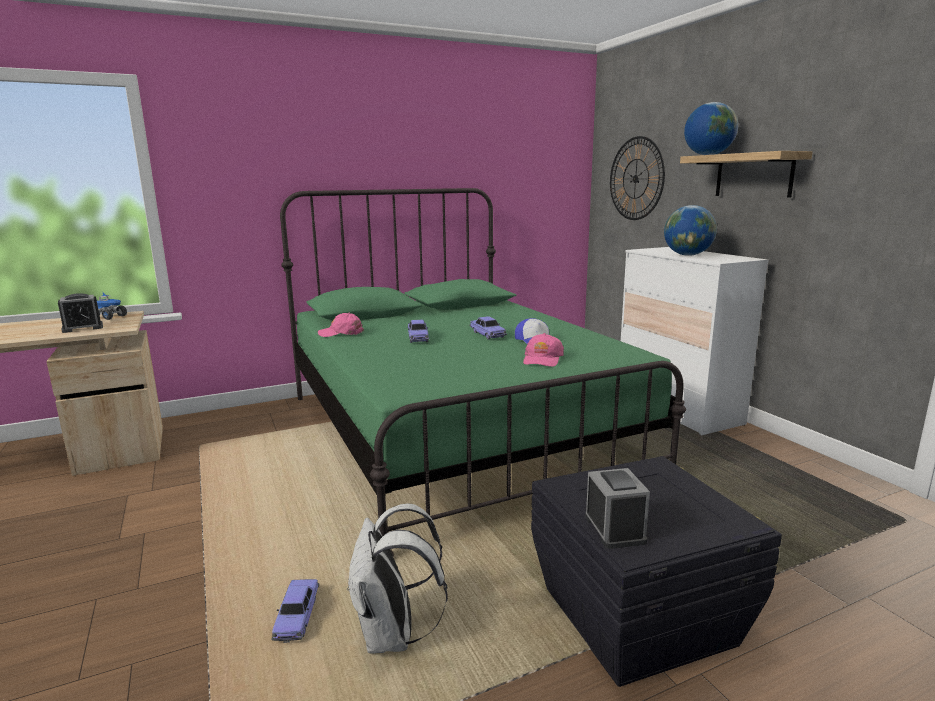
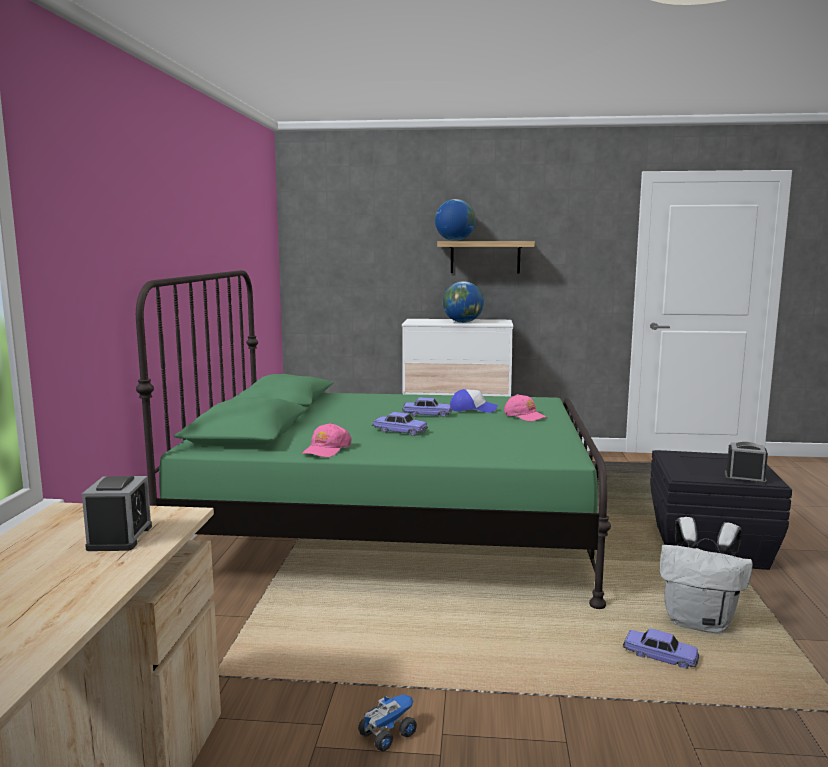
camera: 60 degrees left, 5 degrees down
toy truck [97,291,127,320] -> toy truck moved to [358,695,417,751]
wall clock [610,136,665,220] -> none

